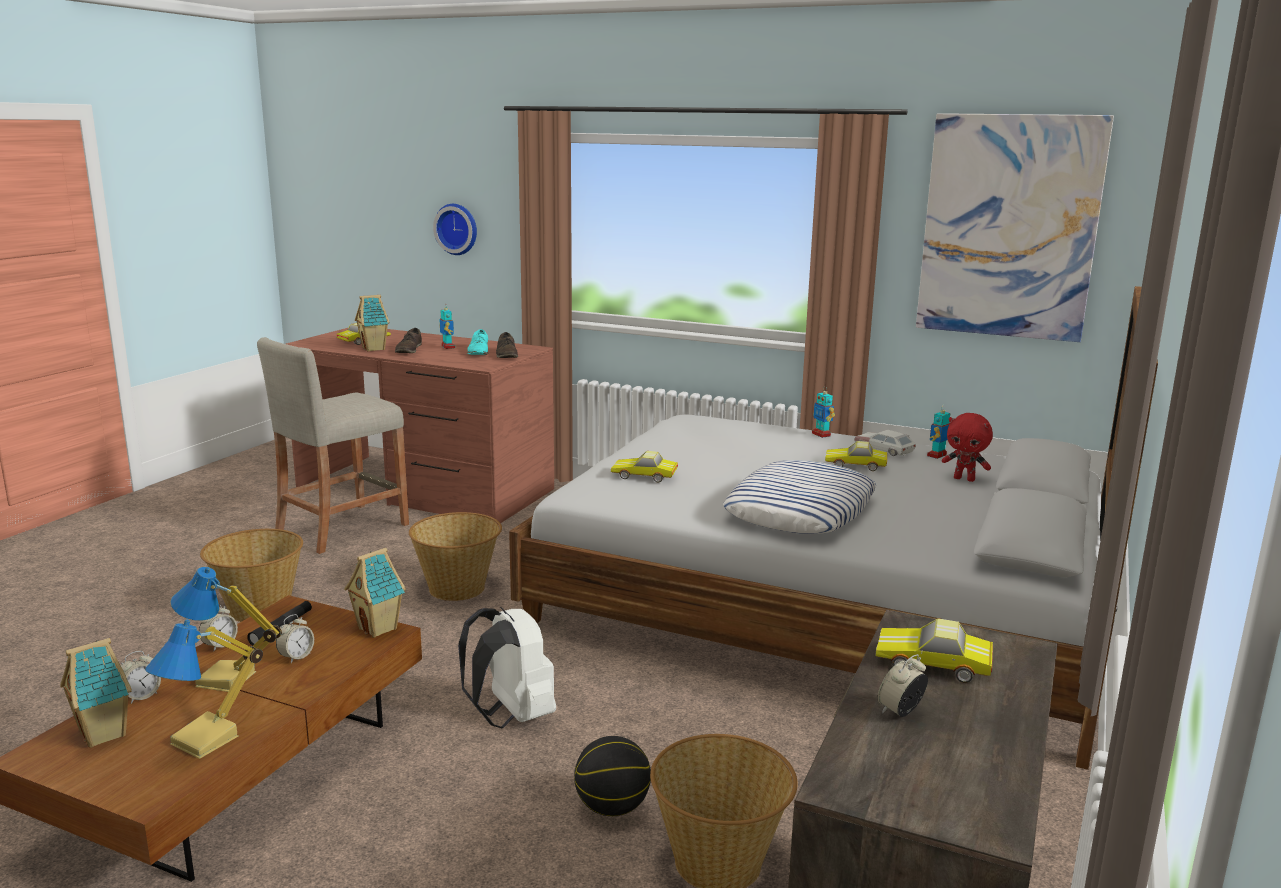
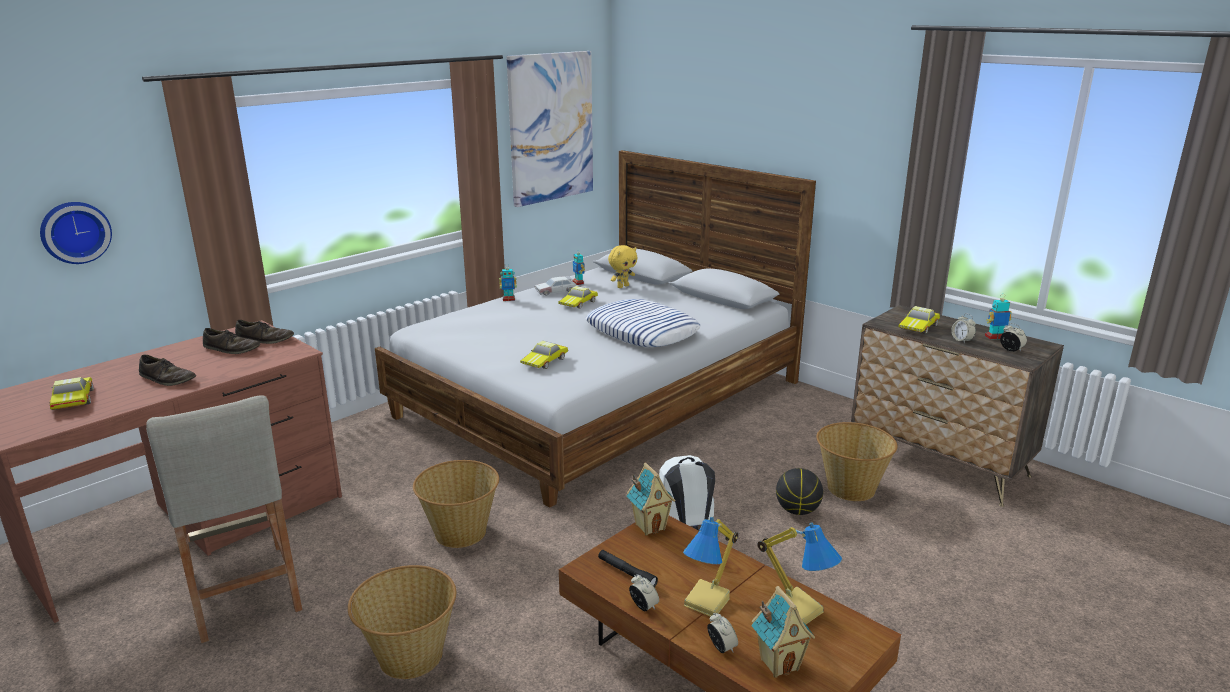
camera: 70 degrees left, 5 degrees up
alarm clock [276,614,314,663] -> alarm clock moved to [1000,323,1027,352]
toy house [355,295,390,351] -> none
toy robot [439,308,455,349] -> toy robot moved to [985,294,1012,340]
turquoise shoe [467,329,488,355] -> brown shoe [203,328,260,354]
red plush toy [942,413,993,482] -> yellow plush toy [608,245,638,288]

